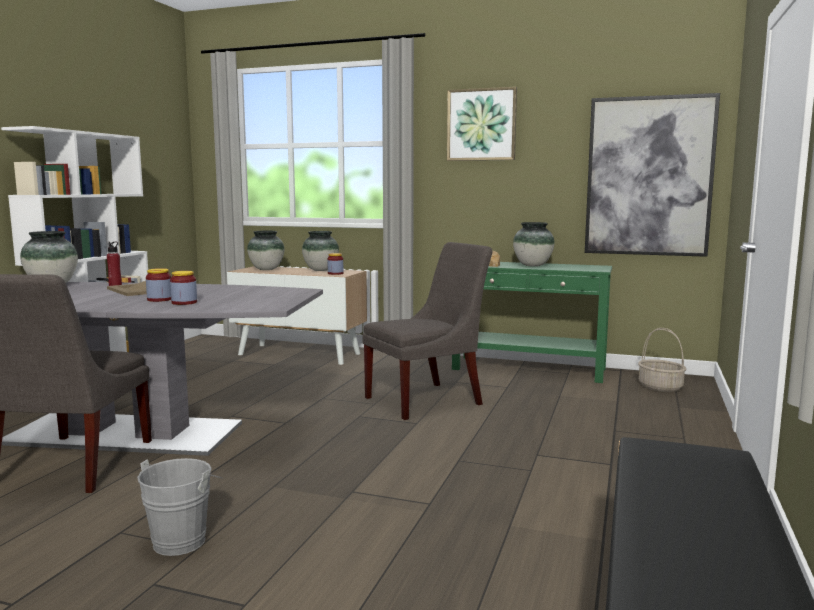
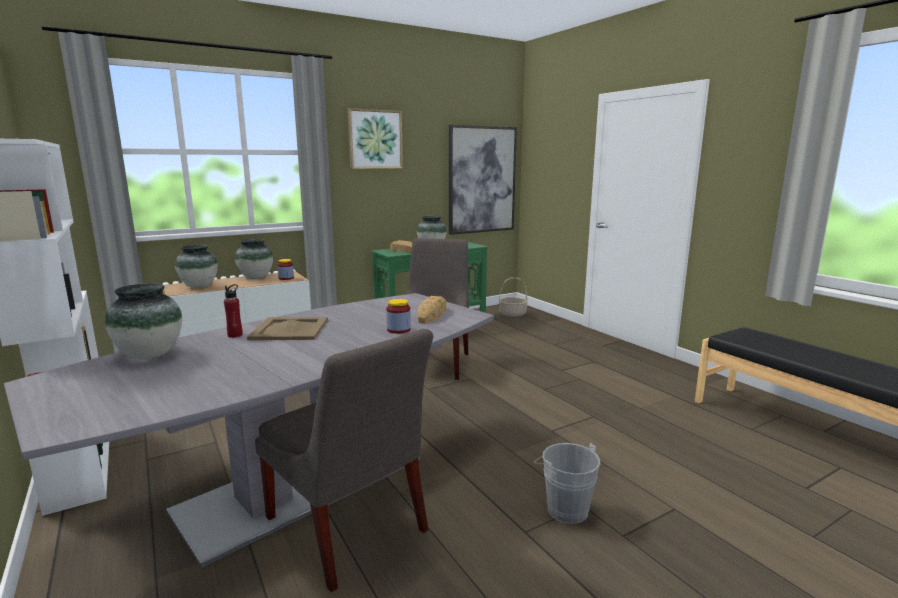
camera: 50 degrees left, 5 degrees up
jar [146,268,171,302] -> none
none -> bread [418,296,446,324]

